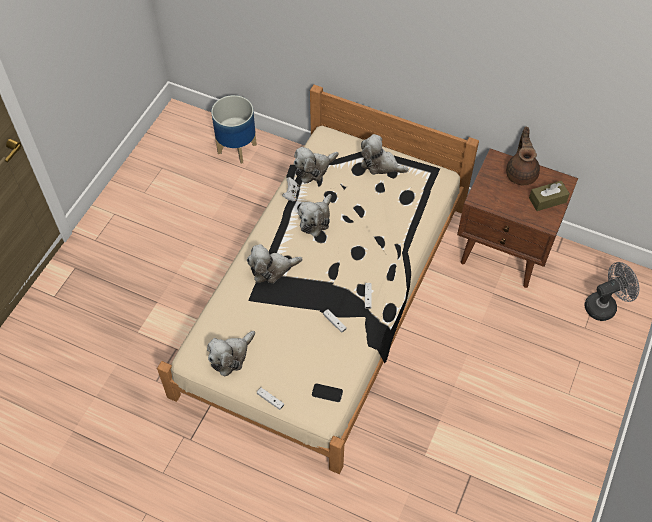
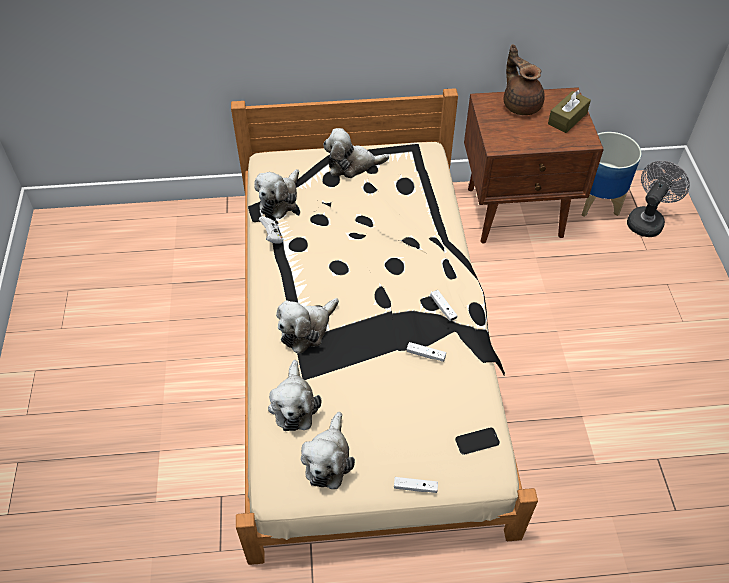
camera: 30 degrees left, 5 degrees down
planter [211,95,257,164] -> planter moved to [582,132,642,217]
plush toy [298,194,332,237] -> plush toy moved to [268,360,321,431]

